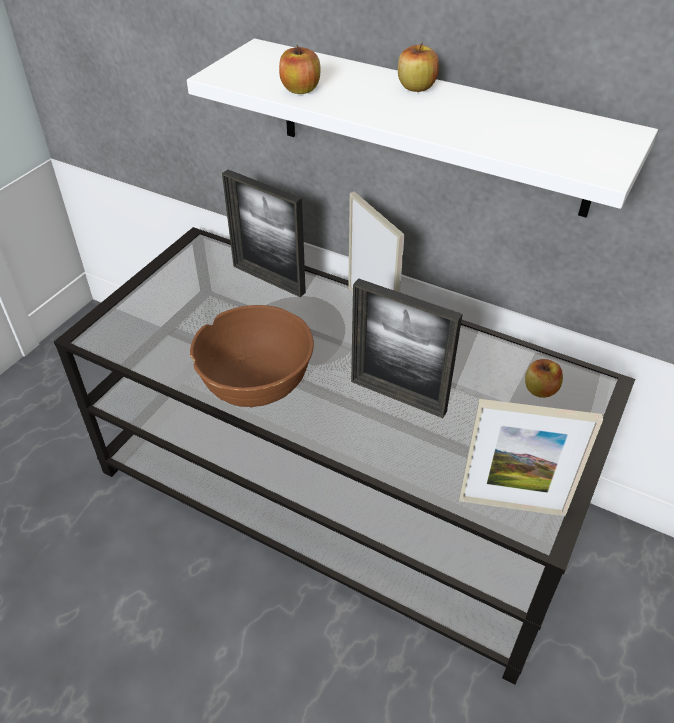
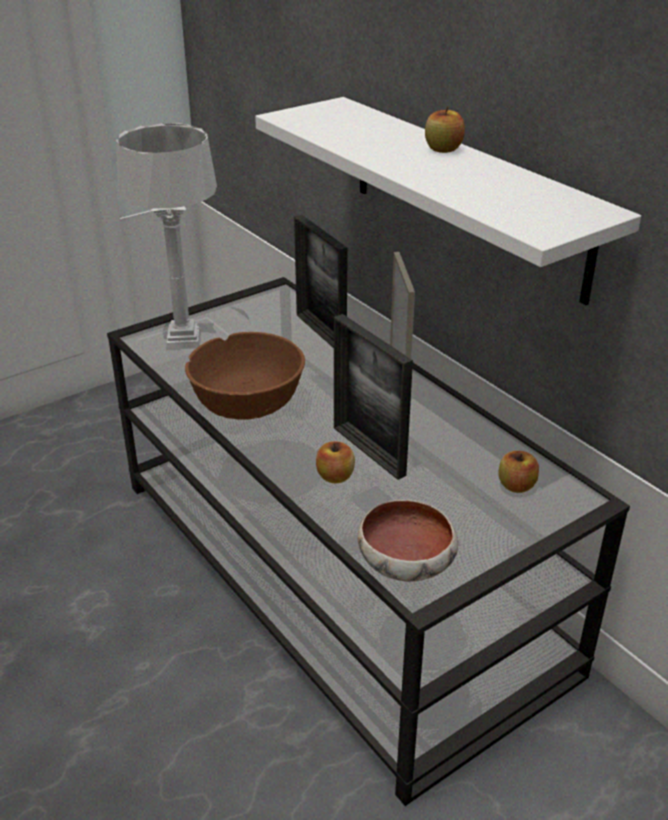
camera: 25 degrees right, 10 degrees down
apple [279,45,321,94] -> apple moved to [316,441,355,483]
picture frame [459,399,603,516] -> bowl [358,500,458,582]
none -> grey table lamp [116,123,217,350]

